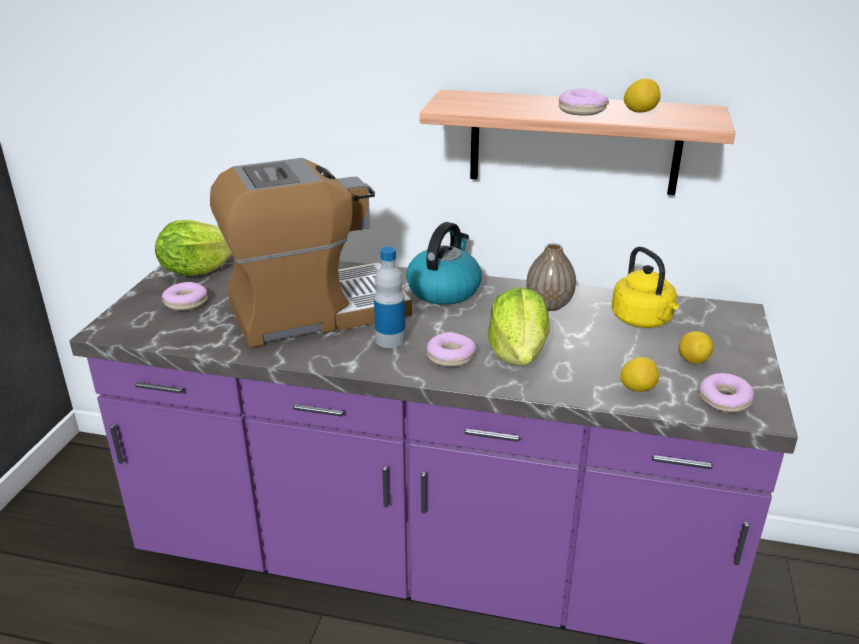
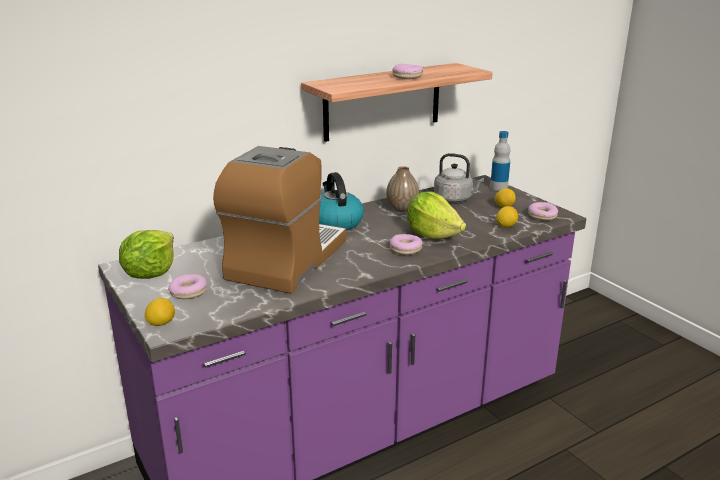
camera: 45 degrees left, 5 degrees down
bottle [374,247,406,348] -> bottle moved to [490,131,510,191]
yellow kettle [611,247,679,328] -> grey kettle [434,153,484,202]
lemon [624,78,661,113] -> lemon moved to [145,298,175,326]

